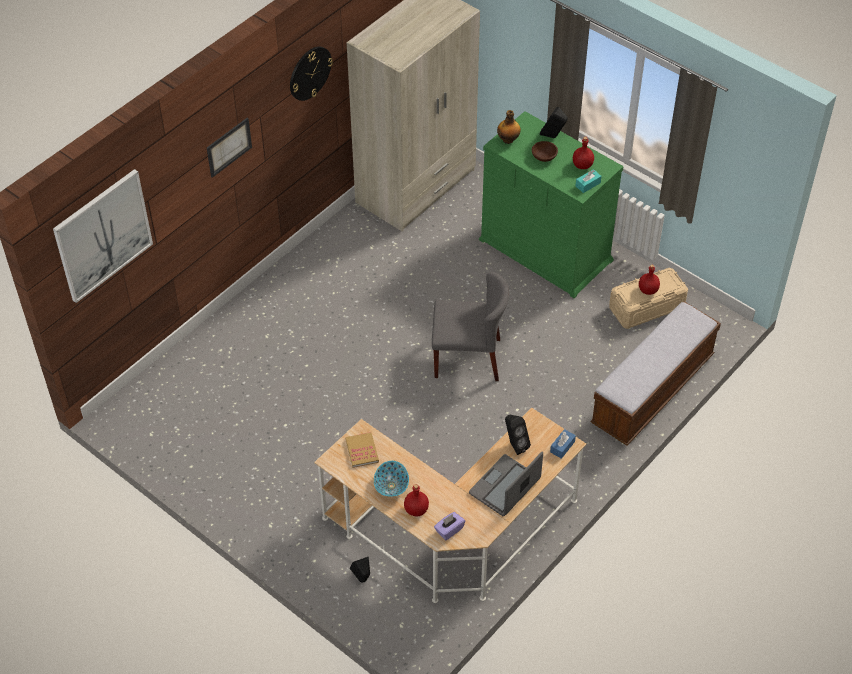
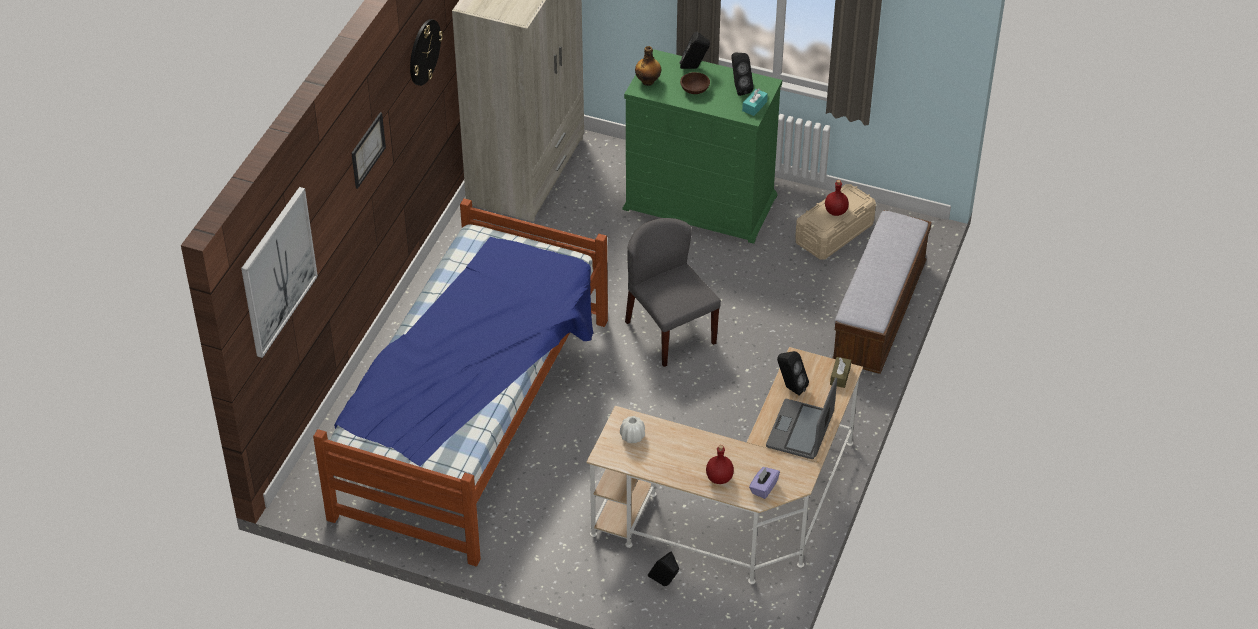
camera: 20 degrees left, 5 degrees down
book [345,432,379,468] -> white vase [620,416,645,443]
bowl [374,461,409,497] -> none
grey chair [432,272,509,381] -> grey chair turned 105 degrees counterclockwise [625,218,721,367]
blue tissue box [550,429,576,459] -> brown tissue box [830,357,851,388]
red bottle [573,137,594,169] -> black speaker [731,53,754,96]
none -> bed [313,198,608,566]

